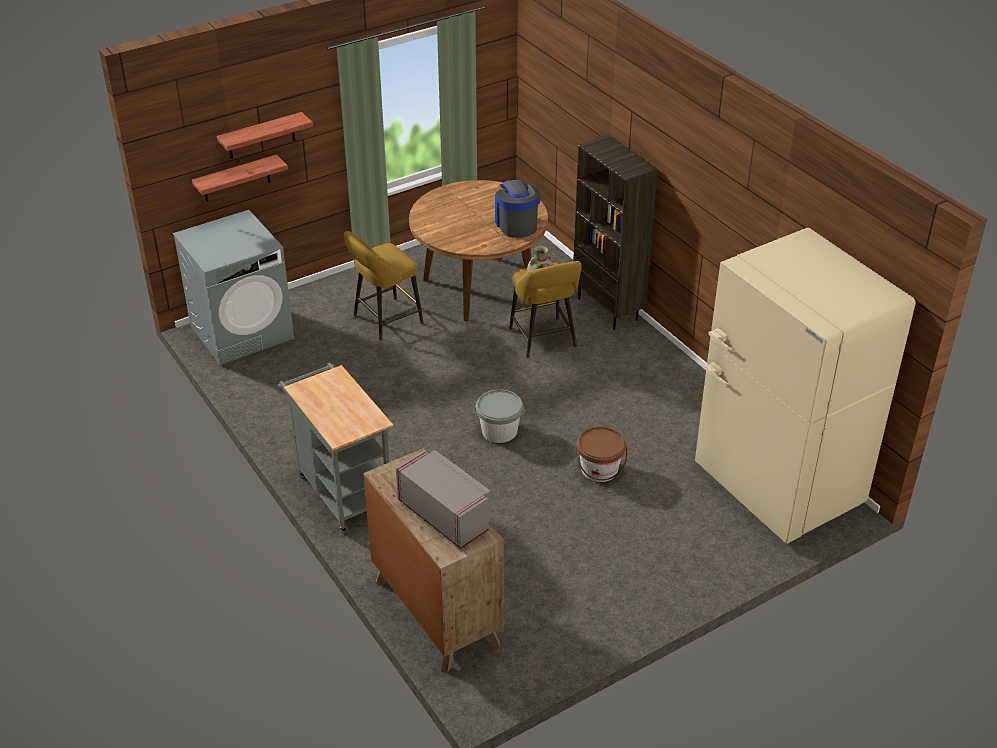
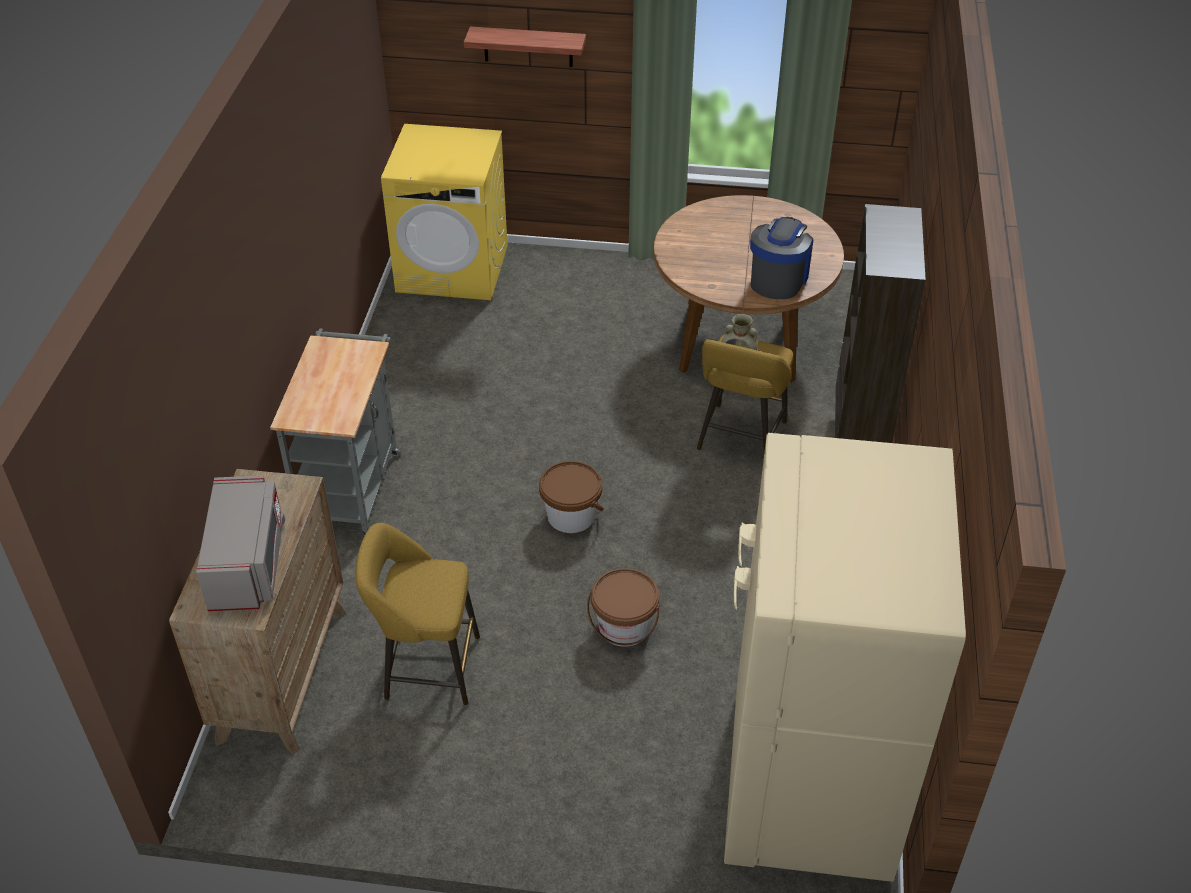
camera: 40 degrees right, 5 degrees up
grey washing machine [173,210,294,365] -> yellow washing machine [381,124,507,300]
shelf [192,155,288,202] -> none
yellow stool [343,231,424,341] -> yellow stool moved to [356,523,480,705]
grey bucket [475,389,525,443] -> brown bucket [539,461,604,533]

